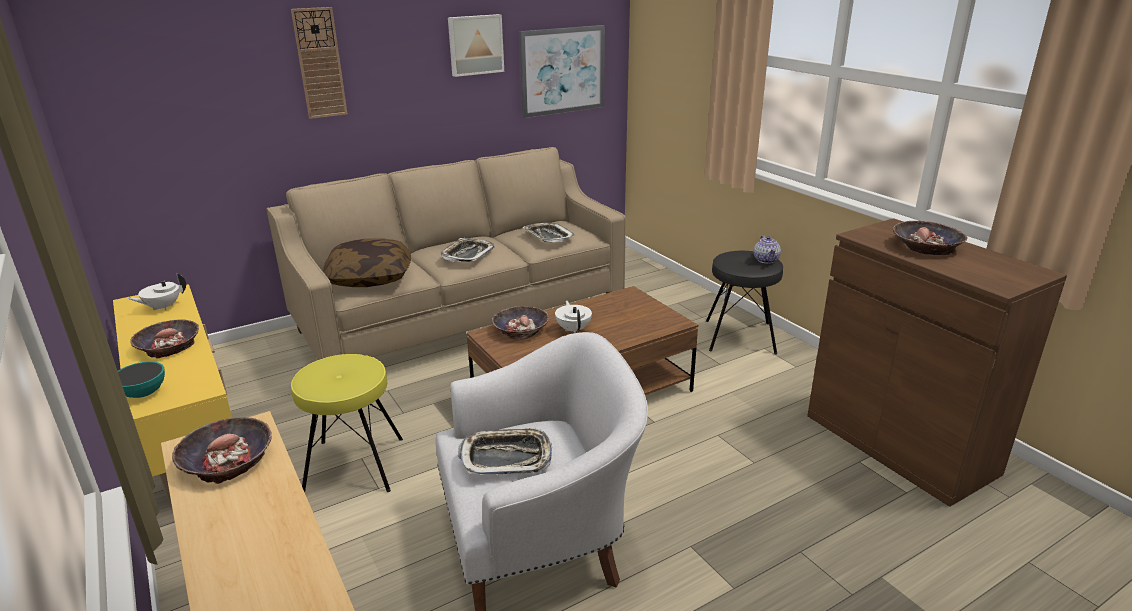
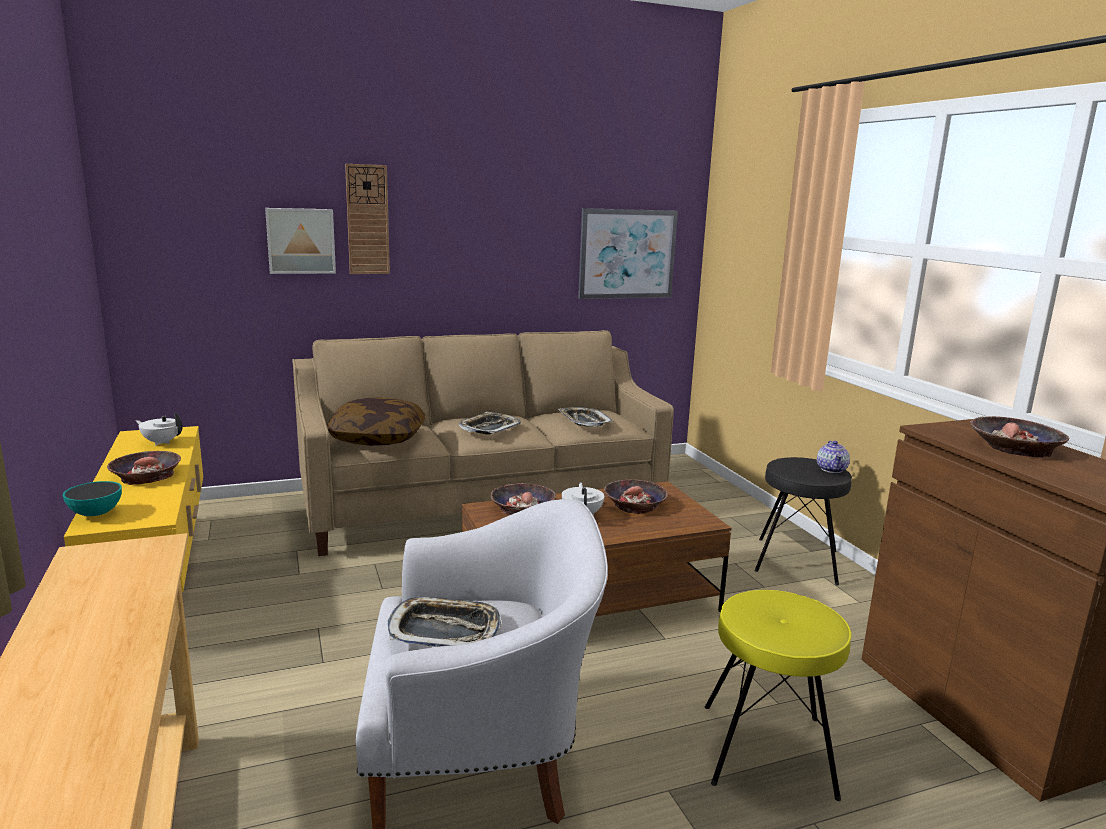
camera: 10 degrees right, 10 degrees down
white teapot [127,273,186,310] -> white teapot turned 45 degrees clockwise [135,413,183,445]
bowl [172,417,272,484] -> bowl moved to [604,479,668,514]
yellow stool [291,354,403,492] -> yellow stool moved to [705,590,851,801]
picture [448,14,504,77] -> picture moved to [265,208,336,274]

